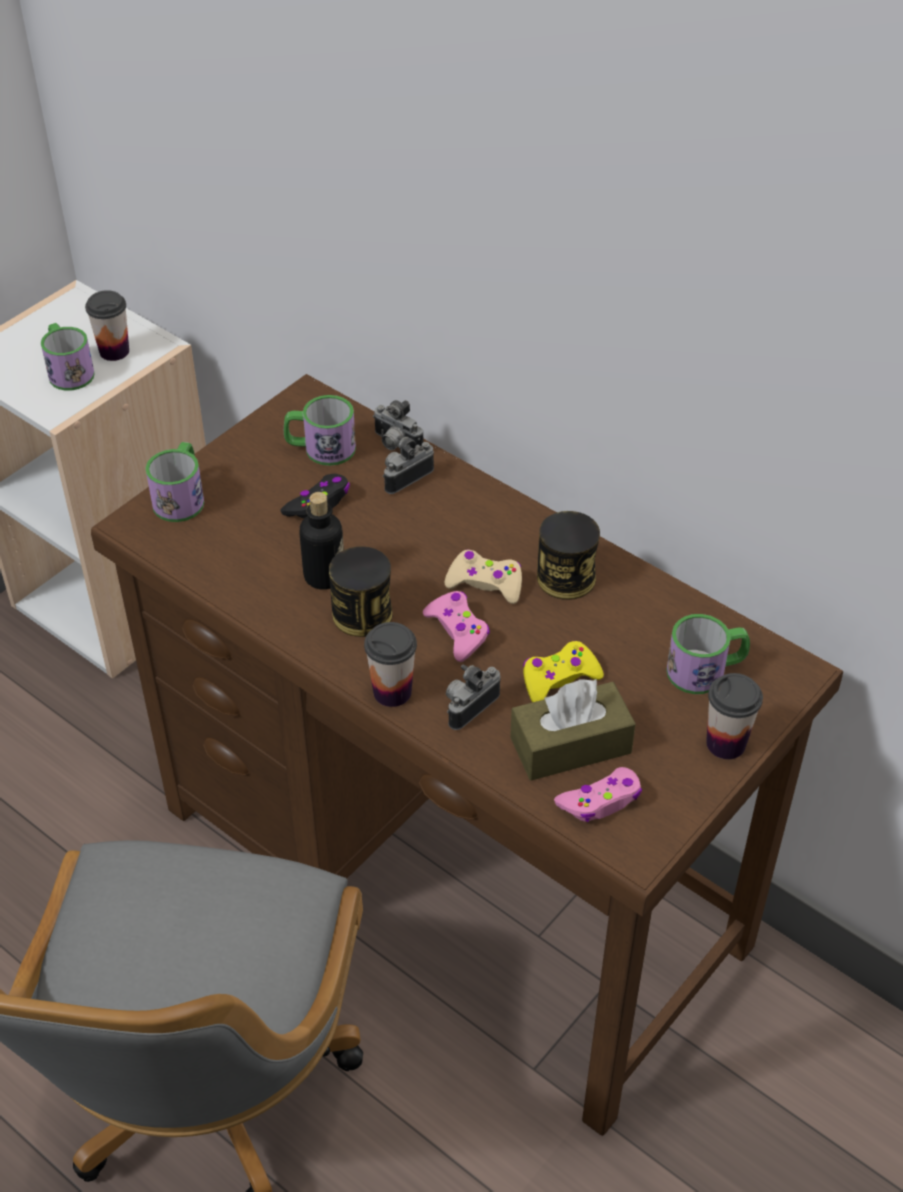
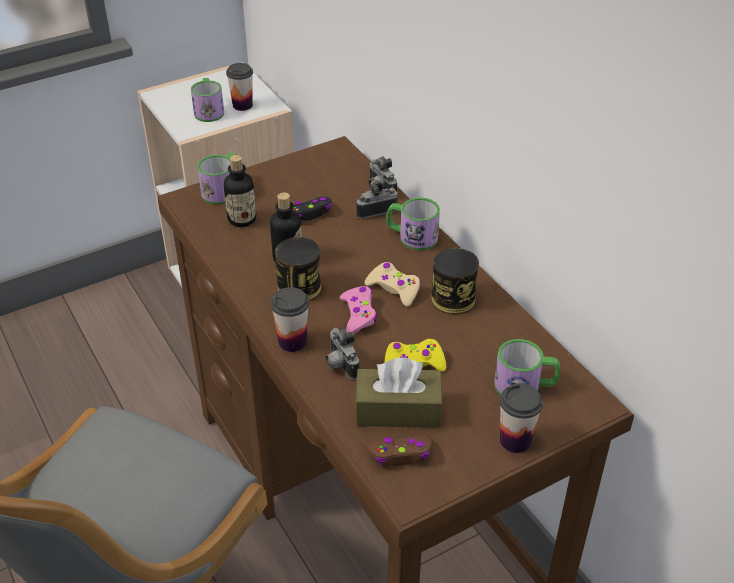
camera: 20 degrees right, 5 degrees down
mug [284,395,356,466] -> mug moved to [386,197,440,250]
camera [446,664,500,730] -> camera turned 90 degrees counterclockwise [326,328,359,379]
pink game controller [554,767,642,822] -> brown game controller [365,434,432,466]
none -> bottle [224,155,256,227]

